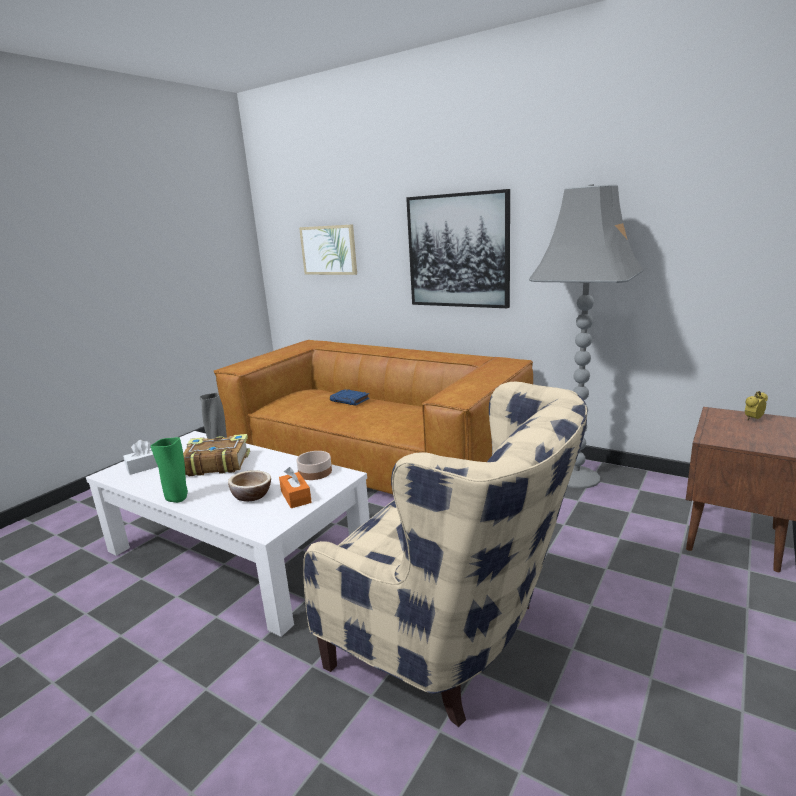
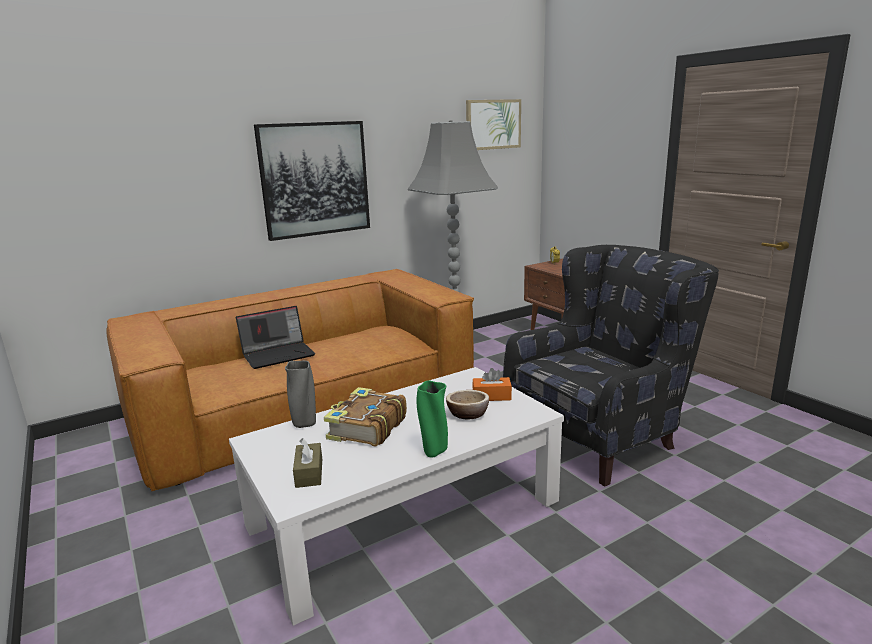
camera: 65 degrees left, 0 degrees up
white tissue box [123,440,158,475] -> brown tissue box [293,438,322,488]
bowl [296,451,332,480] -> none
picture [299,224,357,275] -> picture moved to [466,99,521,150]
beige armchair [303,382,587,727] -> black armchair [503,245,719,487]
blue book [330,389,370,406] -> laptop [236,306,315,369]

